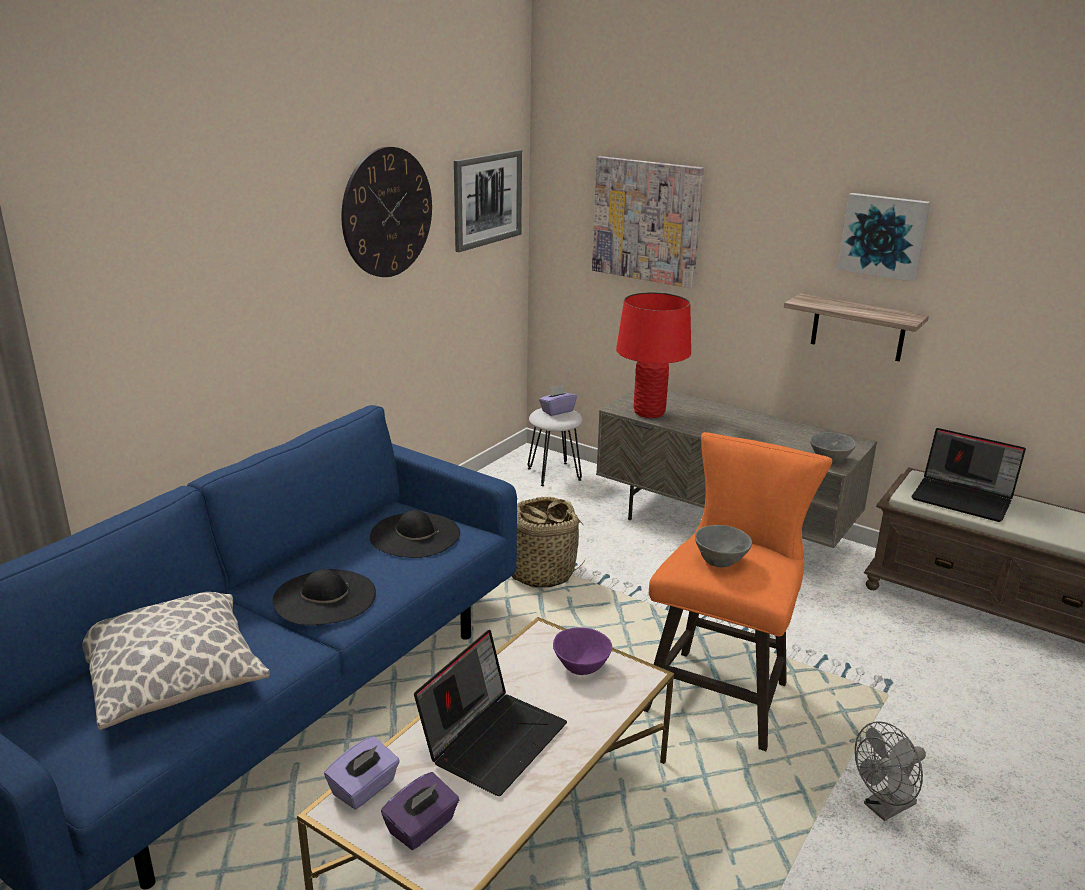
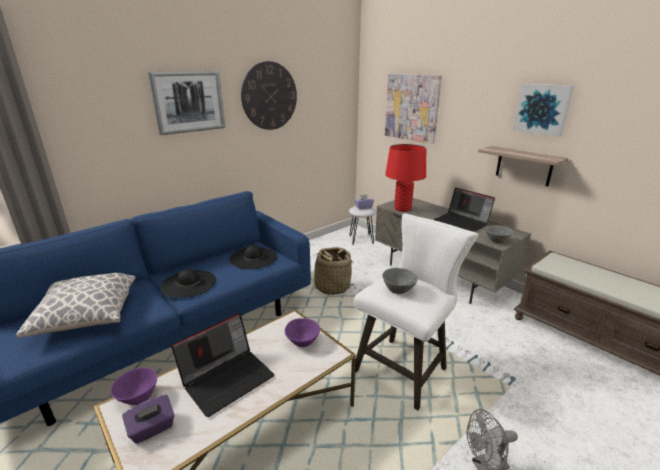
camera: 15 degrees right, 0 degrees up
purple tissue box [324,736,400,809] -> purple bowl [110,367,157,405]
picture [454,150,522,252] -> picture moved to [148,71,225,135]
orange stool [644,432,832,751] -> white stool [354,213,478,410]
laptop [911,428,1026,522] -> laptop moved to [434,188,495,232]

